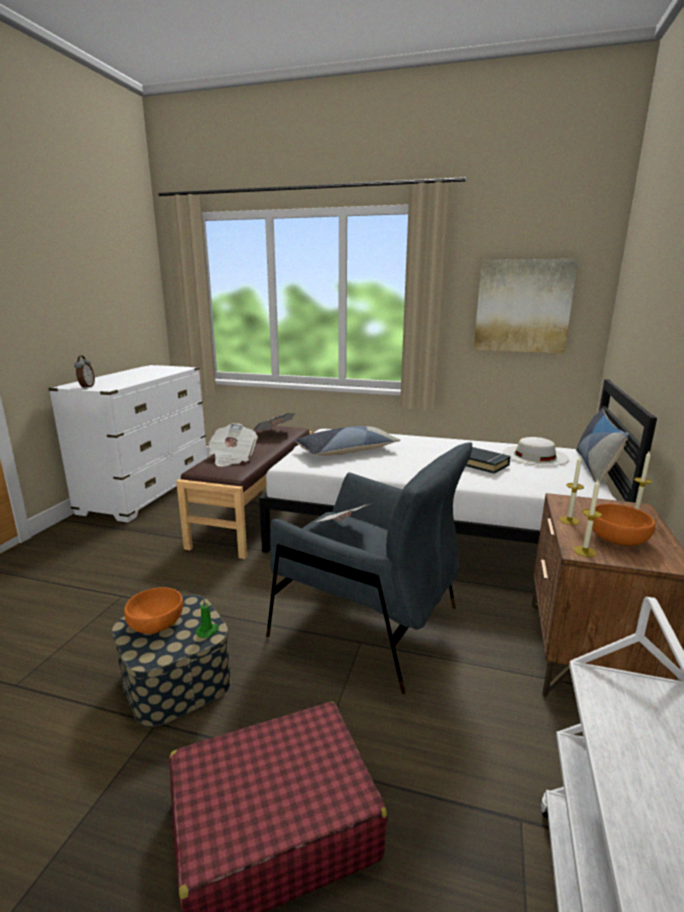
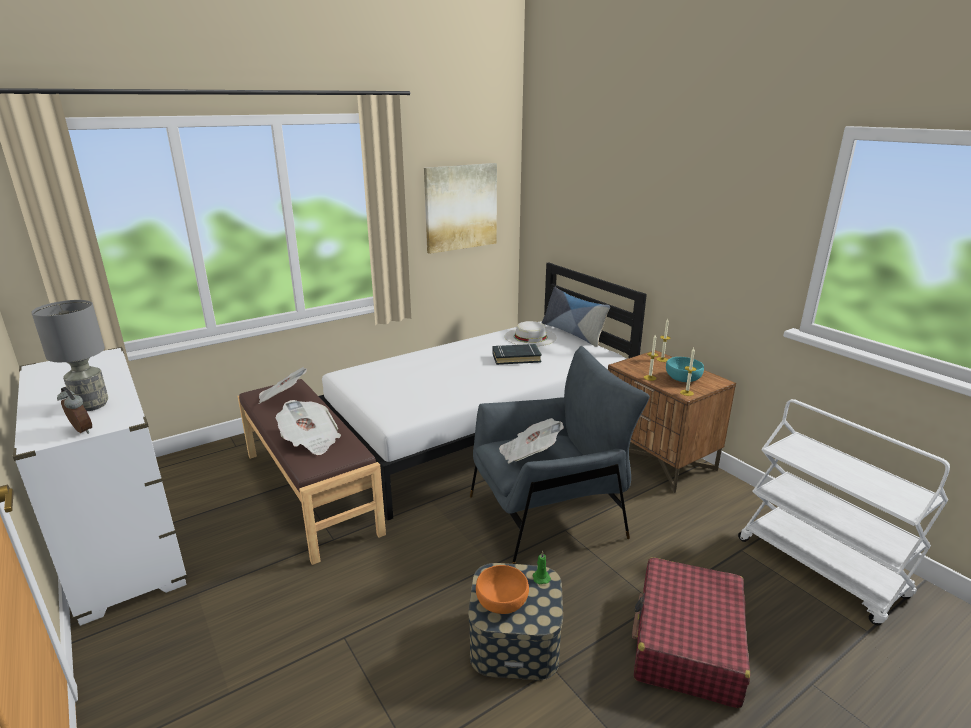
camera: 50 degrees left, 5 degrees up
pillow [294,426,400,456] -> none
orange bowl [592,504,655,546] -> turquoise bowl [666,357,704,382]
none -> grey table lamp [31,300,108,411]

